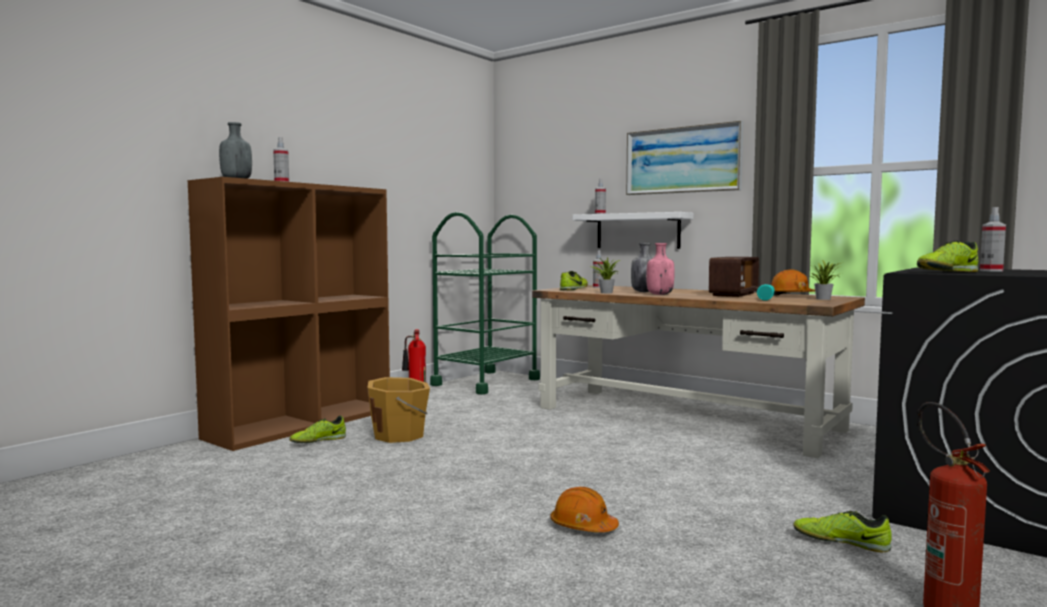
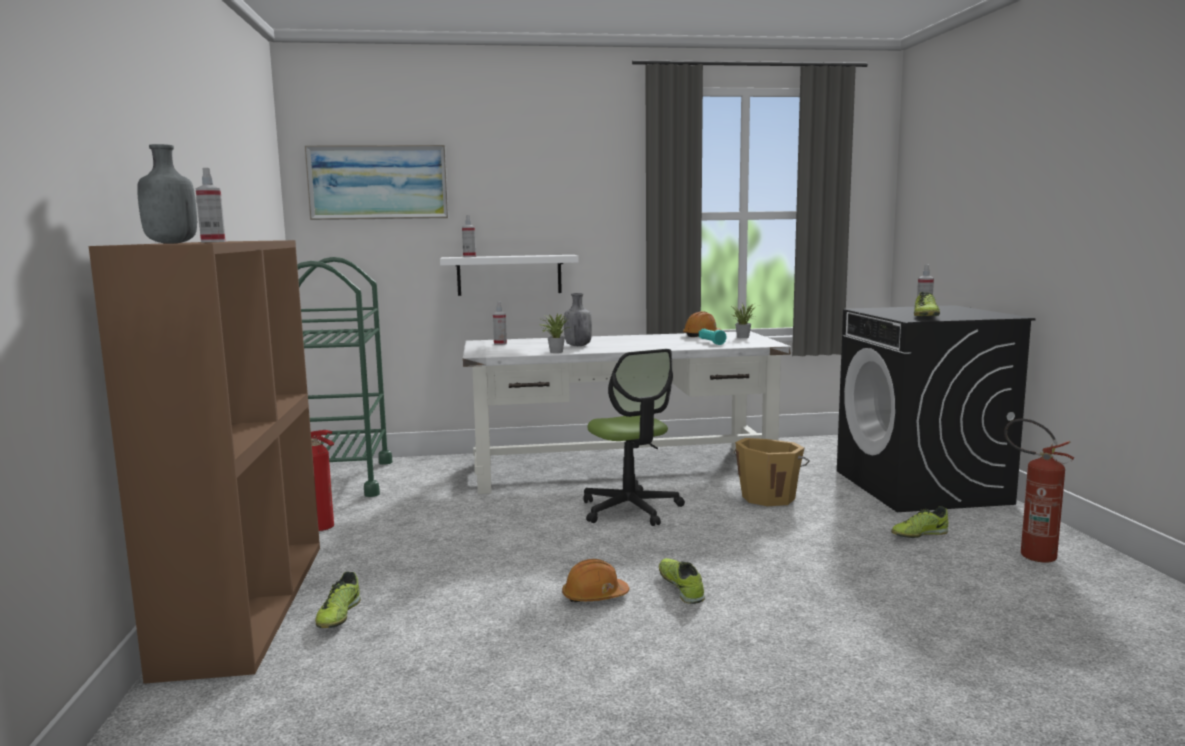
camera: 45 degrees left, 5 degrees up
orange bucket [367,377,430,443] -> orange bucket moved to [734,438,810,506]
brown desk [532,285,865,458] -> white desk [463,331,791,494]
orange hard hat [550,487,619,532] -> orange hard hat moved to [562,559,630,602]
shoe [560,271,588,290] -> shoe moved to [659,558,705,604]
picture [626,121,743,195] -> picture moved to [304,145,448,220]
pink bottle [646,243,675,295] -> none
radio [709,257,759,297] -> none
none -> office chair [583,349,685,526]

